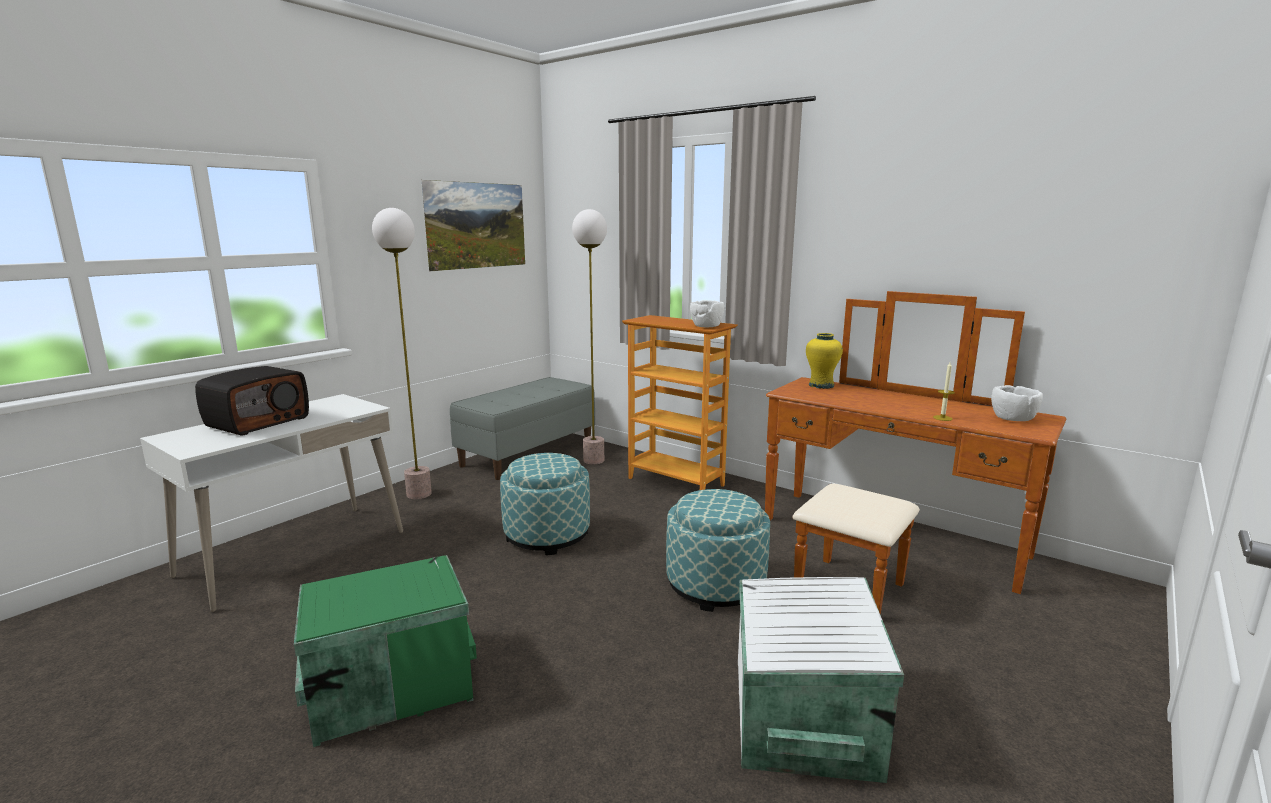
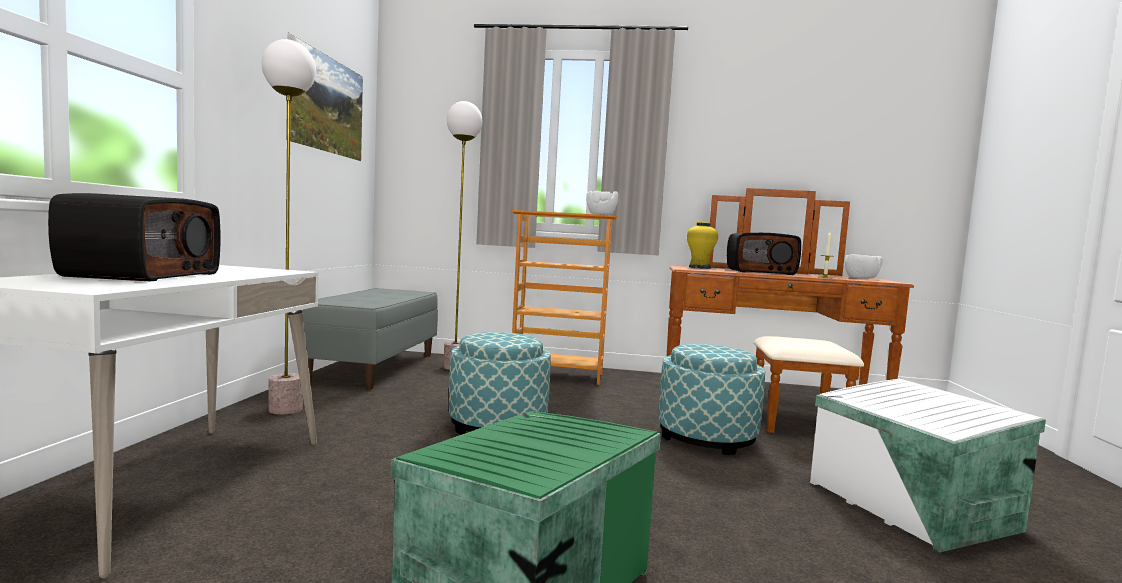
camera: 30 degrees left, 10 degrees down
none -> radio [727,233,801,275]

